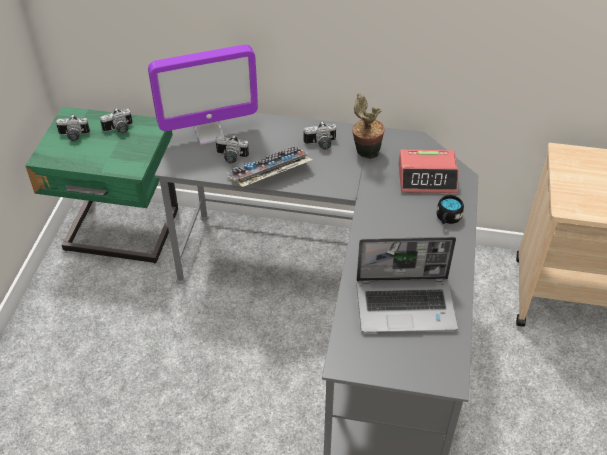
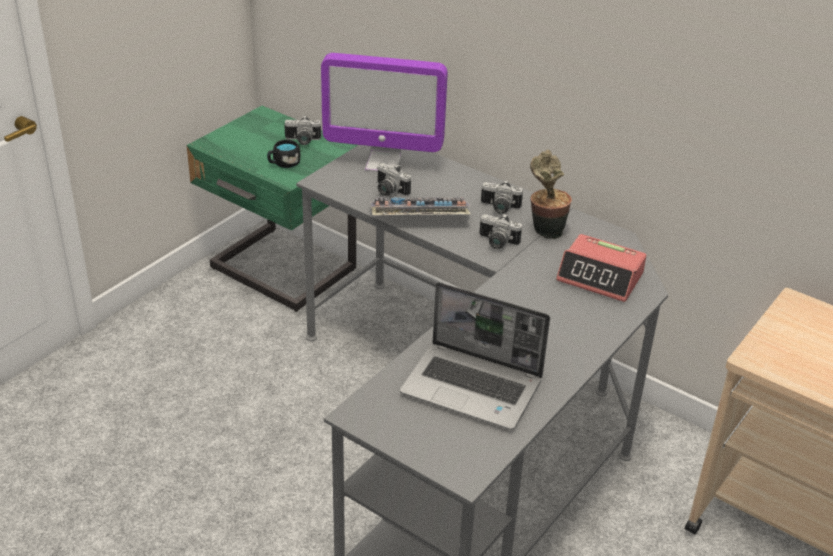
camera: 25 degrees right, 10 degrees down
camera [56,115,90,141] -> camera moved to [479,214,522,249]
black mug [436,195,464,224] -> black mug moved to [267,140,300,168]

